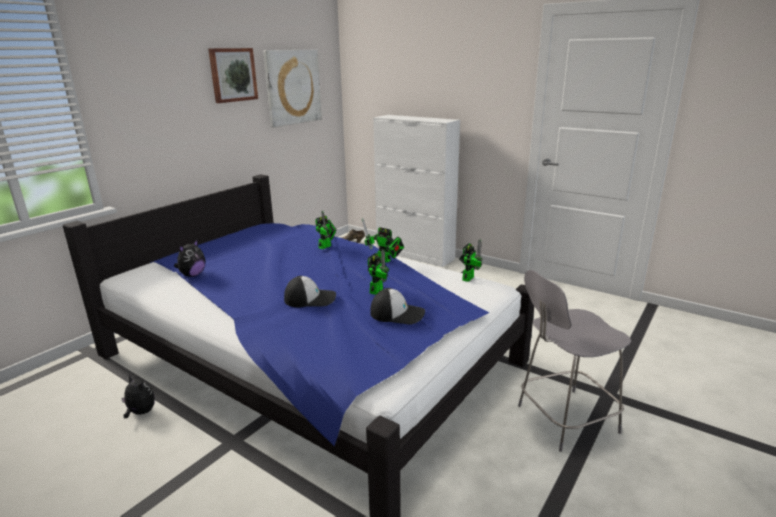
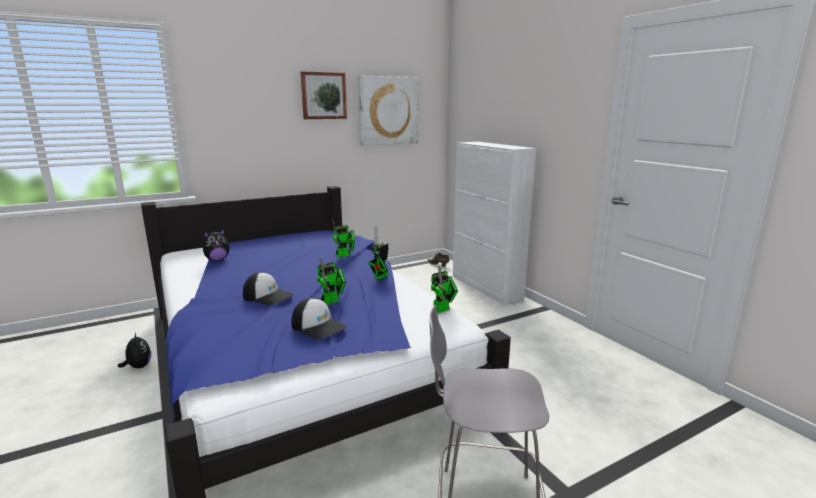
camera: 25 degrees right, 5 degrees down
toy robot [362,218,404,263] -> toy robot turned 60 degrees clockwise [368,226,388,279]

